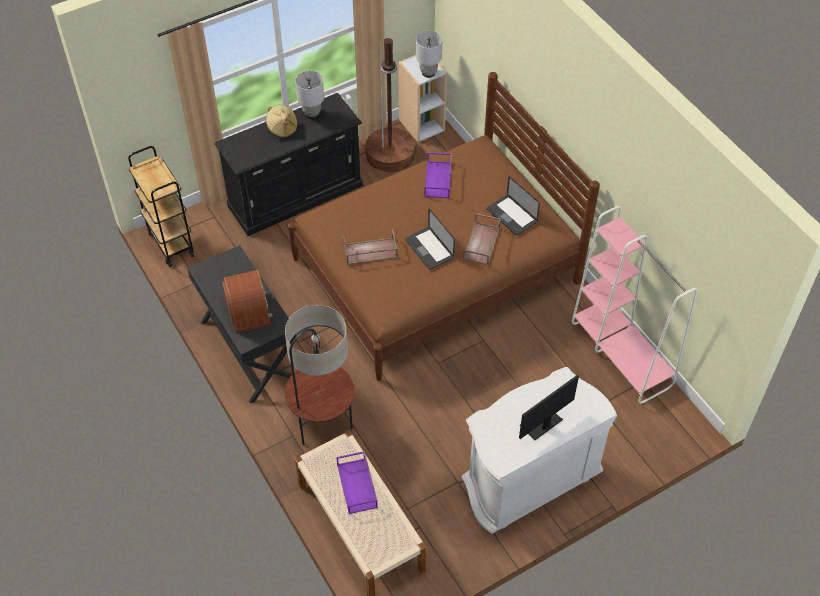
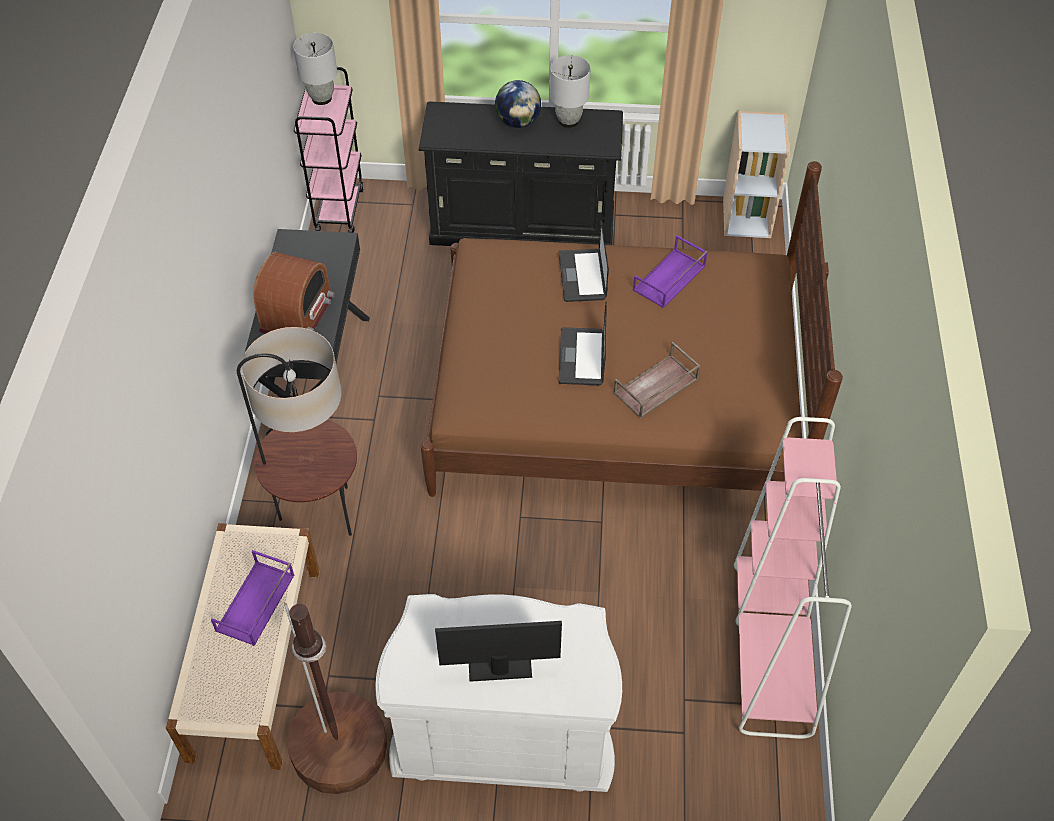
camera: 35 degrees right, 0 degrees up
brown cart [128,146,194,267] -> pink cart [294,67,363,233]
beige hat [266,105,298,138] -> globe [495,80,541,128]
brown tray [343,229,398,265] -> none
brown floor lamp [365,38,415,172] -> brown floor lamp moved to [284,603,387,794]
white table lamp [416,31,442,78] -> white table lamp moved to [293,33,337,105]
laptop [487,176,540,235] -> laptop moved to [559,220,609,302]

